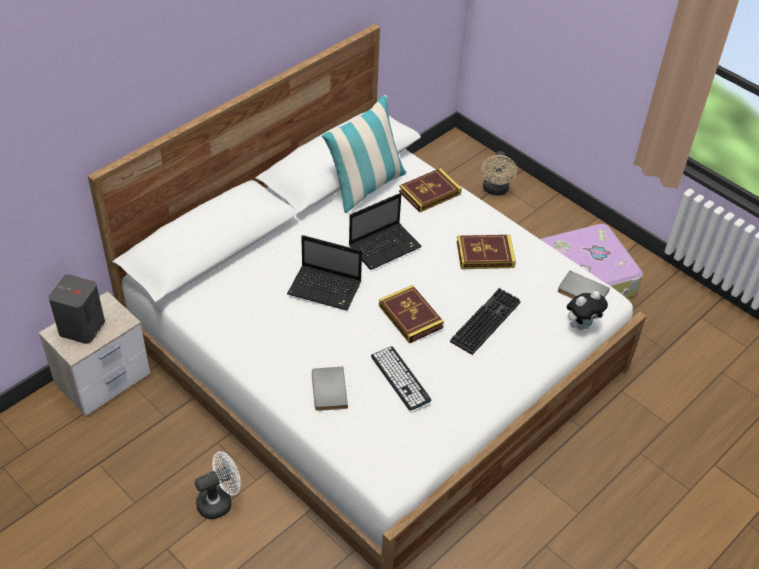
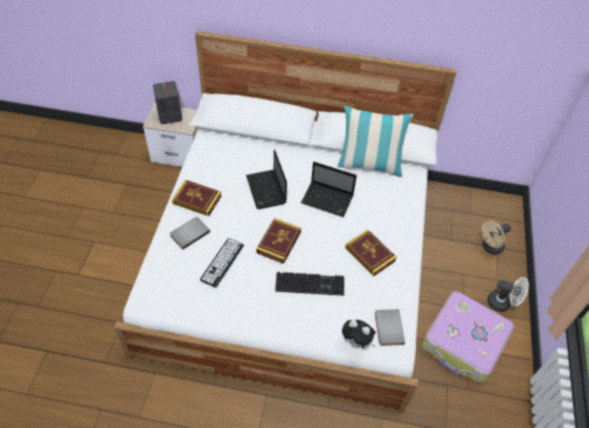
camera: 55 degrees right, 5 degrees up
white fan [195,451,241,519] -> white fan moved to [487,277,529,312]
book [399,168,462,213] -> book moved to [172,180,222,216]

